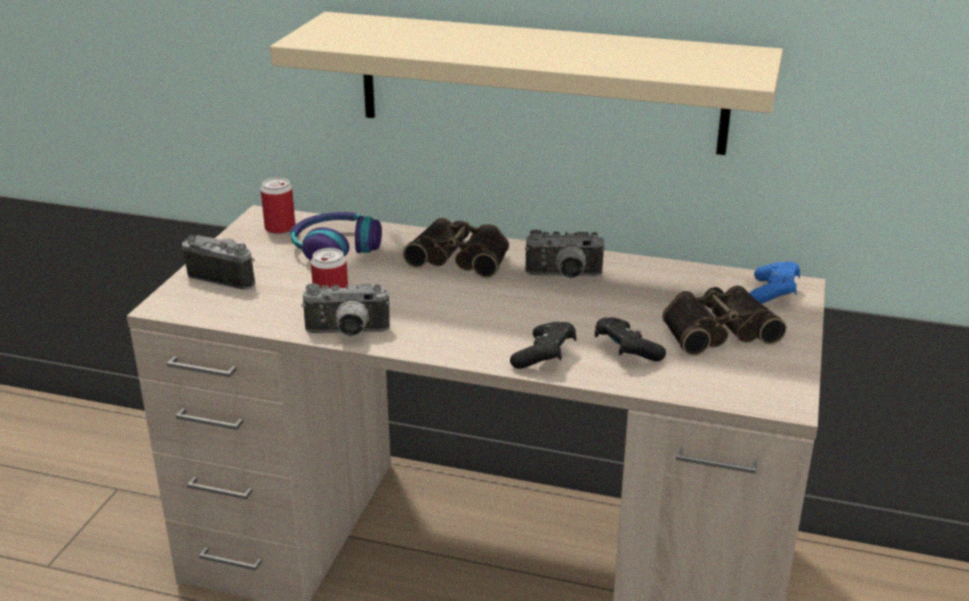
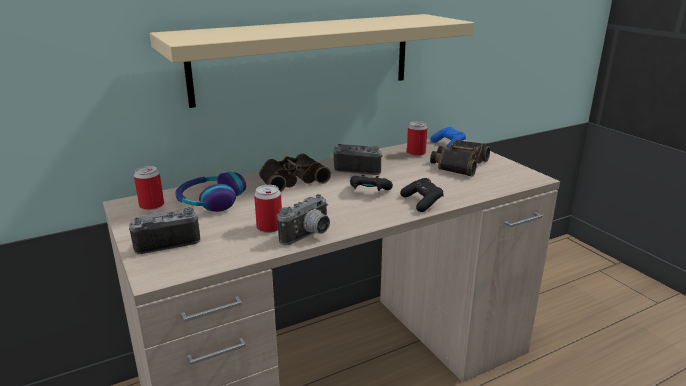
camera: 45 degrees left, 5 degrees down
camera [525,229,605,278] -> camera turned 120 degrees counterclockwise [333,144,383,175]
black game controller [595,317,666,361] -> black game controller moved to [350,174,393,191]
none -> can [407,121,427,156]

